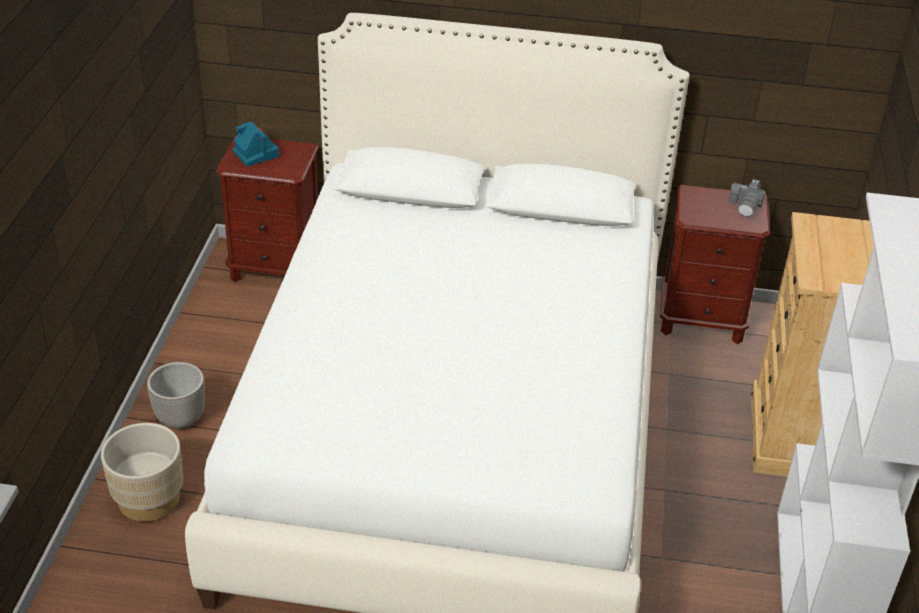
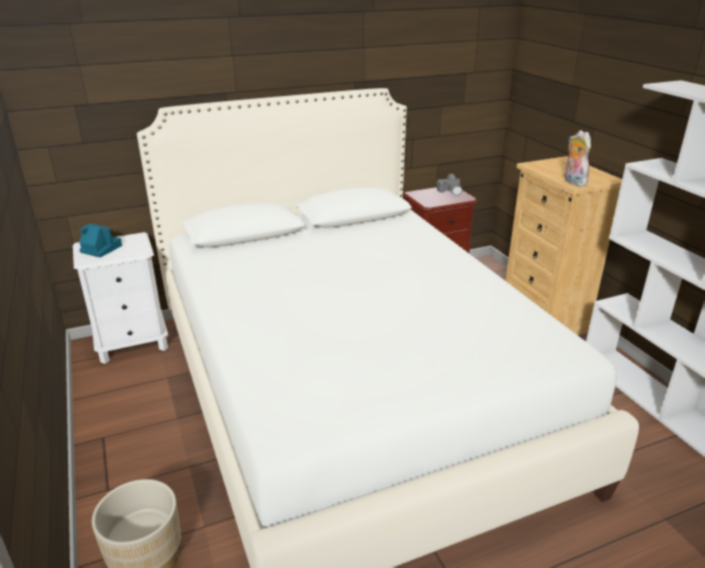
camera: 30 degrees left, 10 degrees down
planter [147,362,205,429] -> none
brown nightstand [216,135,319,282] -> white nightstand [73,232,168,364]
none -> plush toy [565,130,591,186]

